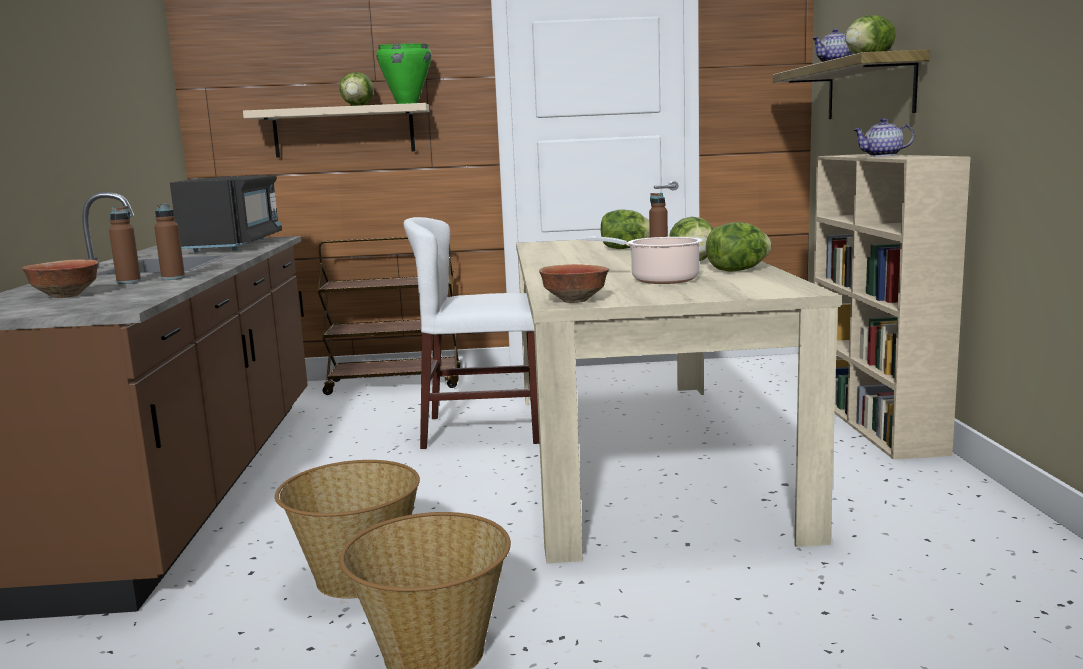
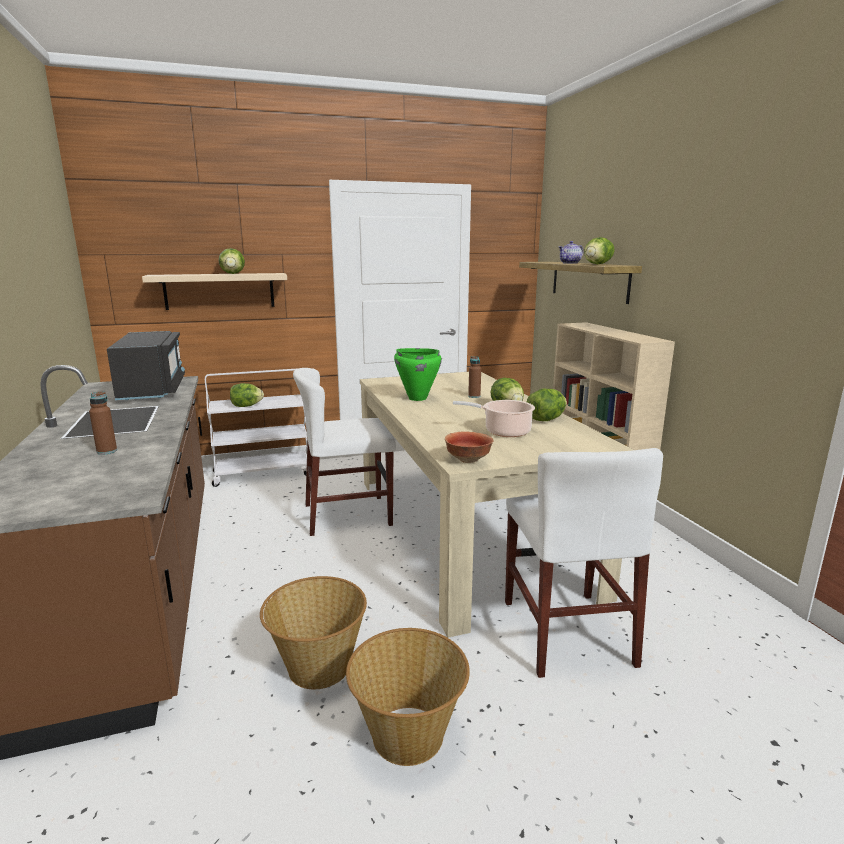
camera: 15 degrees left, 5 degrees up
bowl [22,259,99,298] -> none
brown bottle [154,203,185,280] -> none
brown cart [317,237,460,395] -> white cart [205,368,307,487]
green cooking pot [376,43,432,104] -> green cooking pot moved to [394,348,442,401]
lettuce [601,209,650,249] -> lettuce moved to [230,383,264,407]
teapot [853,118,914,157] -> none
none -> white chair [505,448,663,678]

